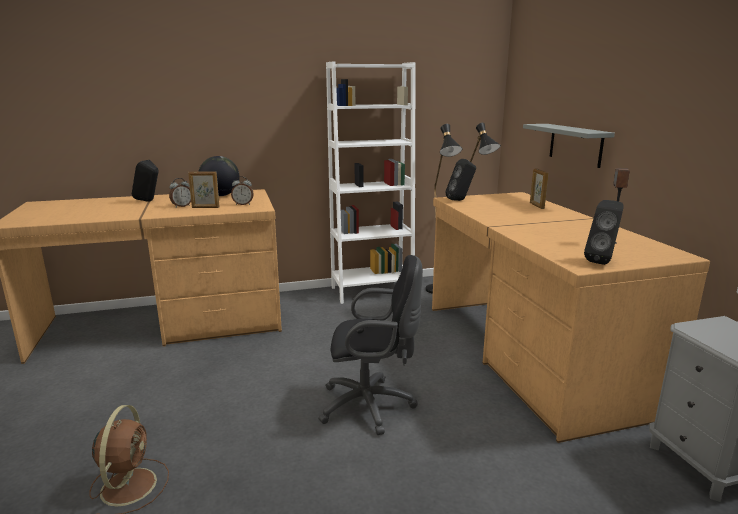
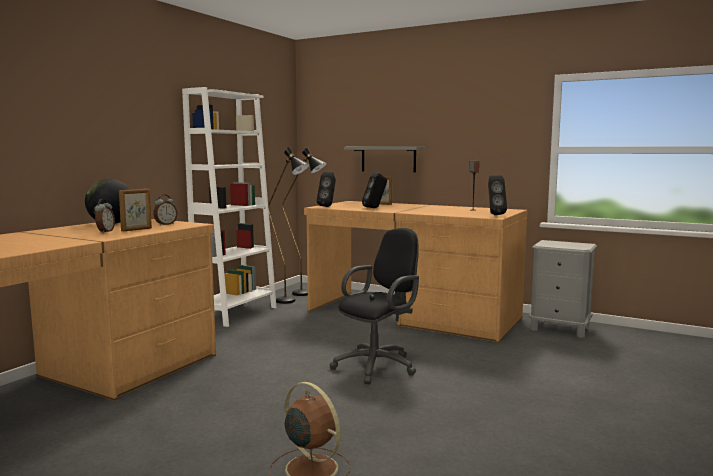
camera: 45 degrees left, 10 degrees down
black speaker [132,160,159,202] -> black speaker moved to [362,172,387,208]

